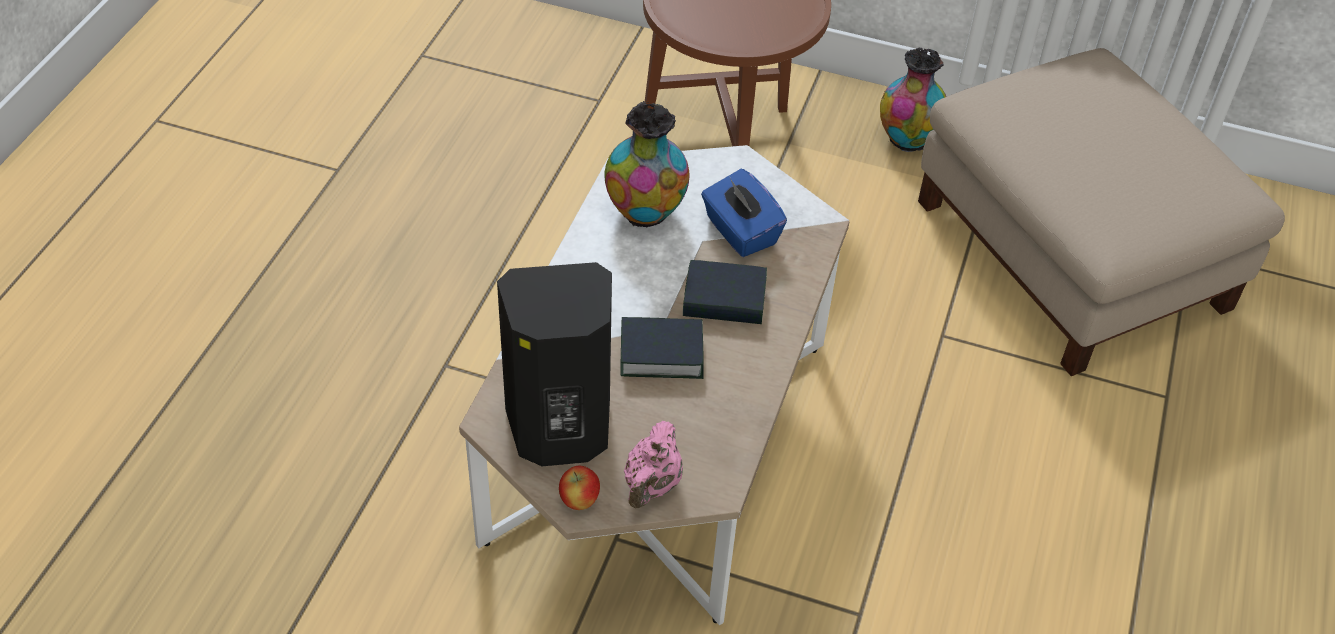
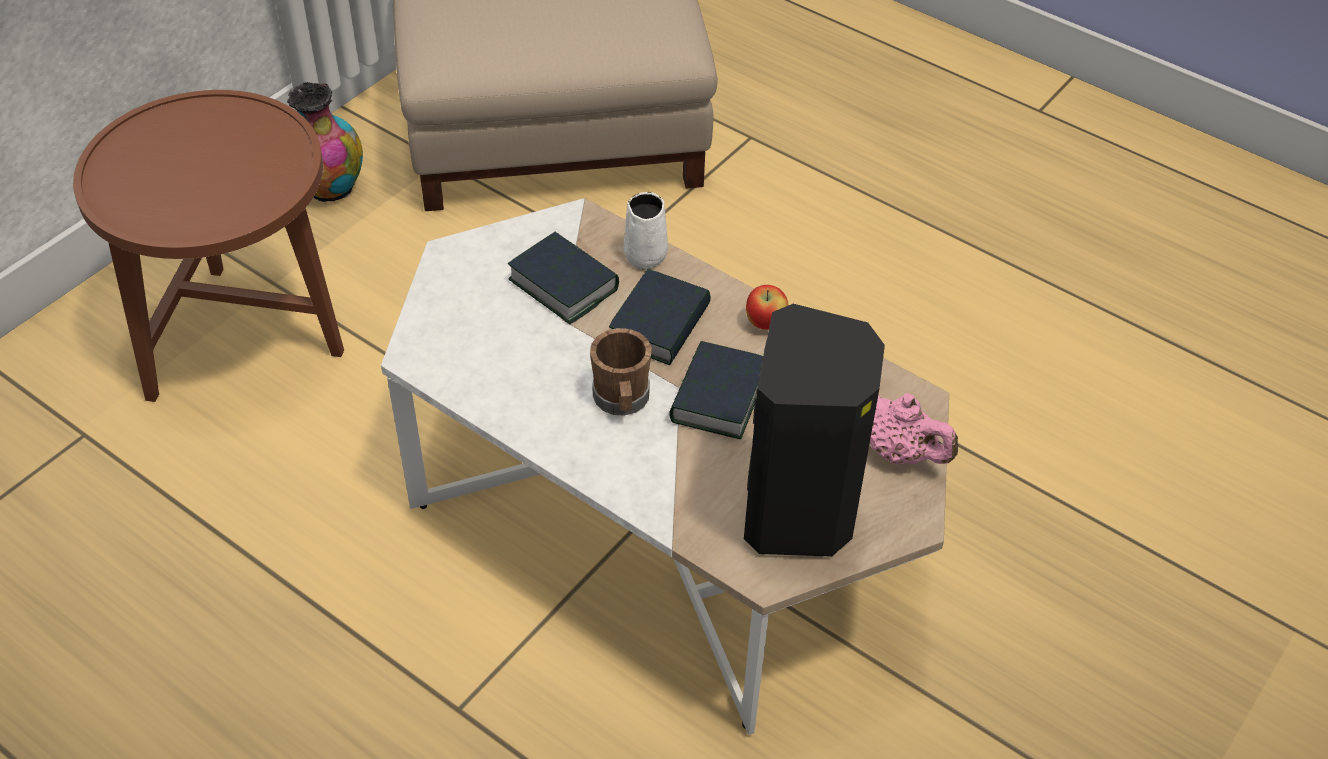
camera: 70 degrees left, 0 degrees up
apple [559,466,600,510] -> apple moved to [746,285,788,330]
vase [605,101,690,228] -> none
blue tissue box [701,169,787,257] -> book [508,232,619,324]
none -> brown mug [590,328,652,416]
none -> white mug [624,192,668,269]

